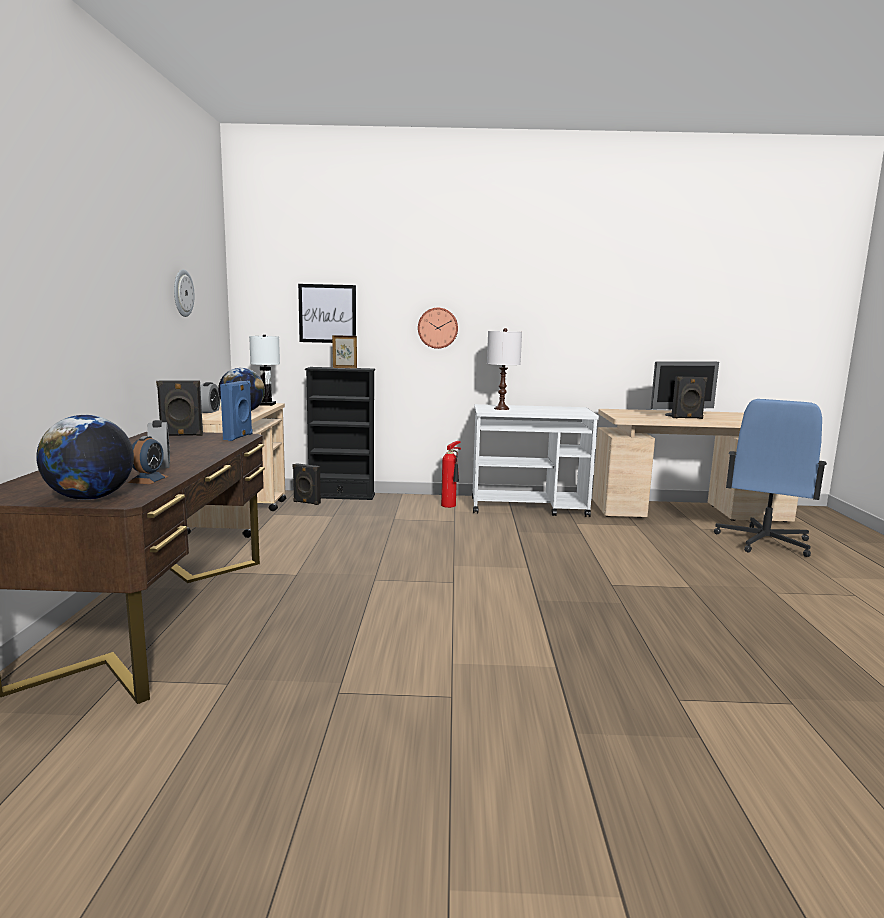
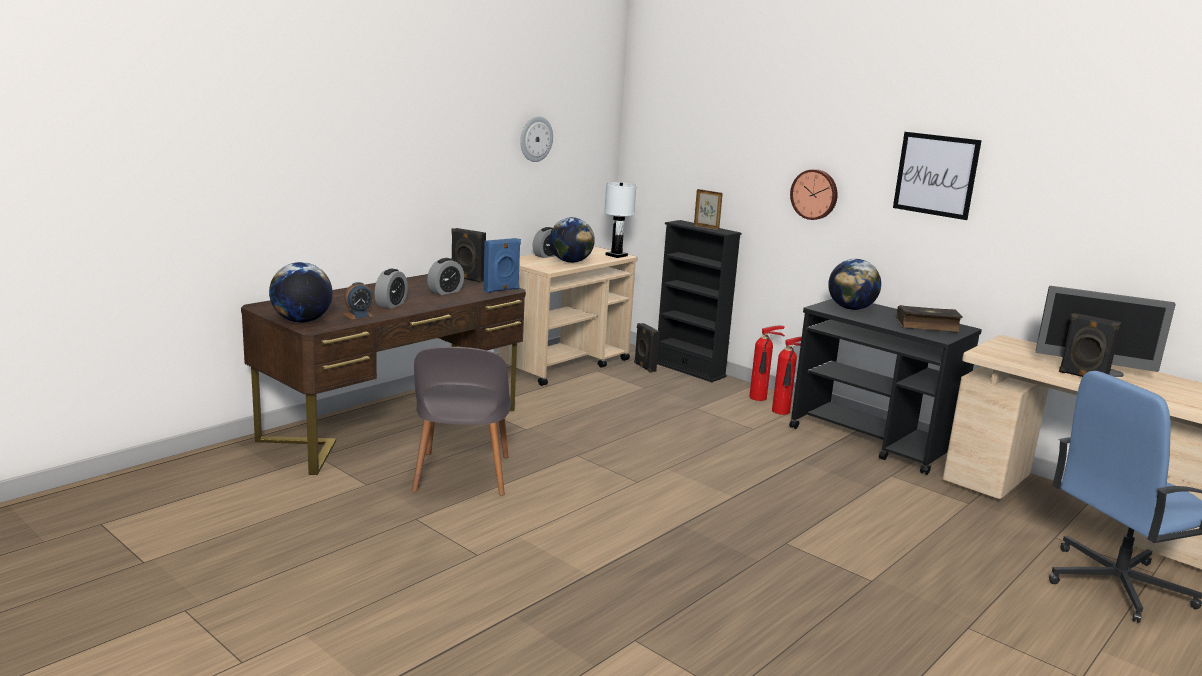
camera: 40 degrees right, 5 degrees up
picture [298,284,356,343] -> picture moved to [893,132,982,220]
white cart [472,404,599,517] -> black cart [789,299,982,475]
white table lamp [487,328,522,410] -> globe [828,259,881,310]
none -> grey chair [412,347,511,496]
none -> alarm clock [427,258,464,295]
none -> fire extinguisher [749,326,785,401]
none -> book [896,305,963,332]

